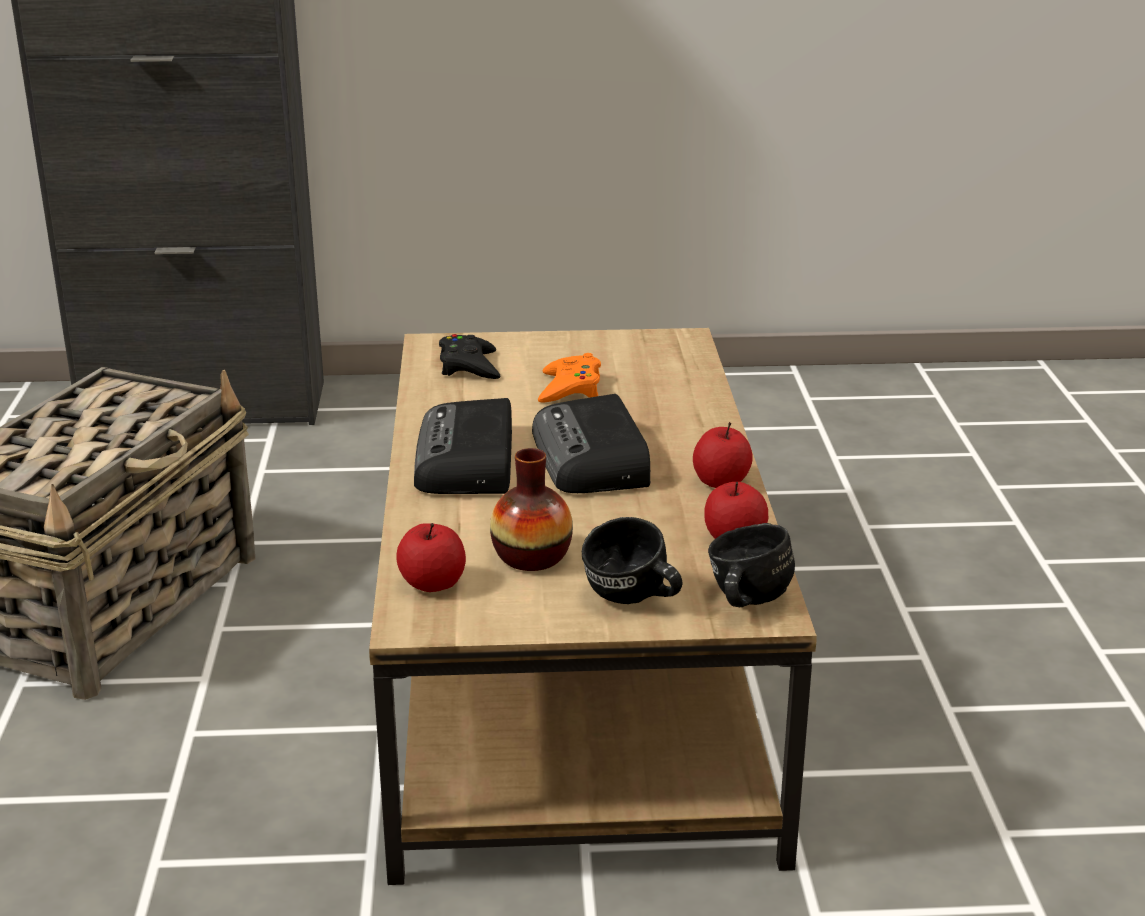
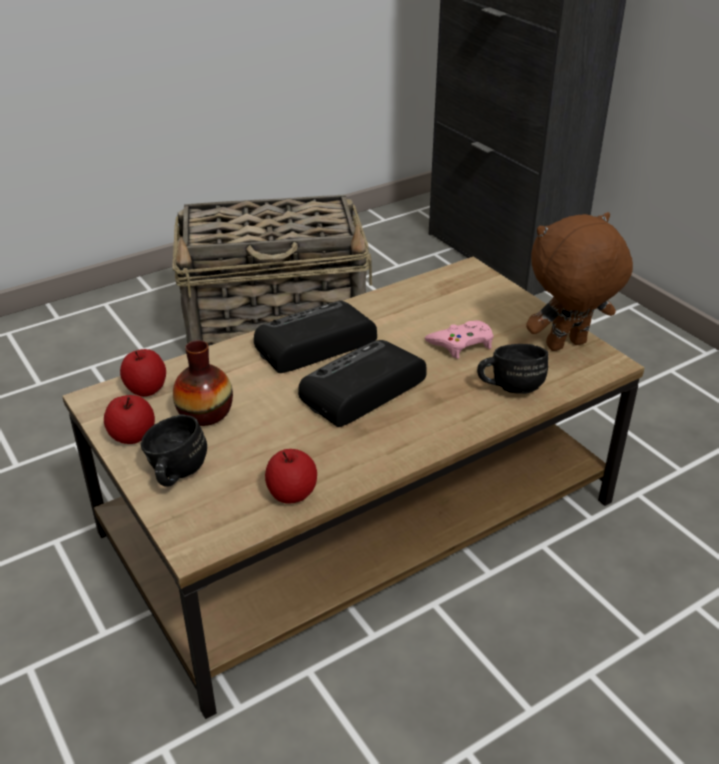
camera: 60 degrees right, 10 degrees up
black game controller [439,334,500,379] -> none
orange game controller [538,353,601,403] -> pink game controller [425,320,494,359]
apple [693,422,753,488] -> apple moved to [104,395,155,444]
black mug [708,523,795,607] -> black mug moved to [477,344,548,394]
none -> brown plush toy [526,212,633,351]

